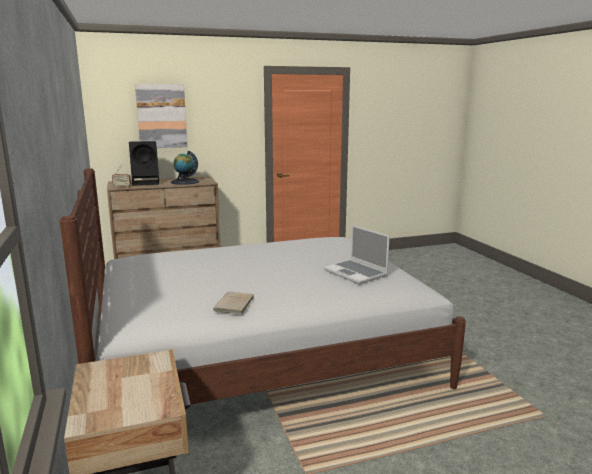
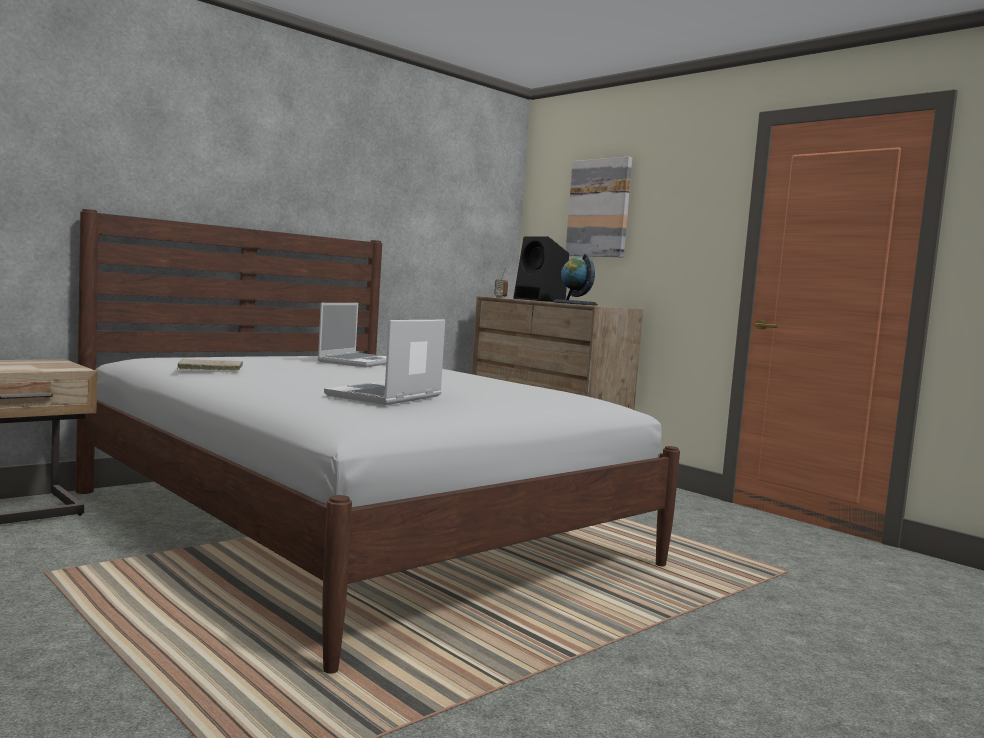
camera: 65 degrees right, 10 degrees down
none -> laptop [317,303,387,367]

